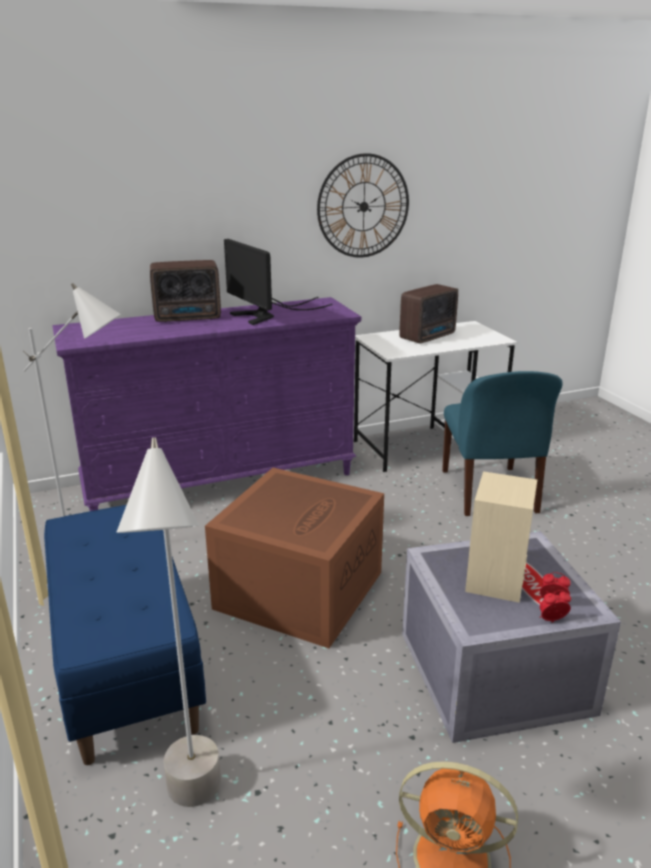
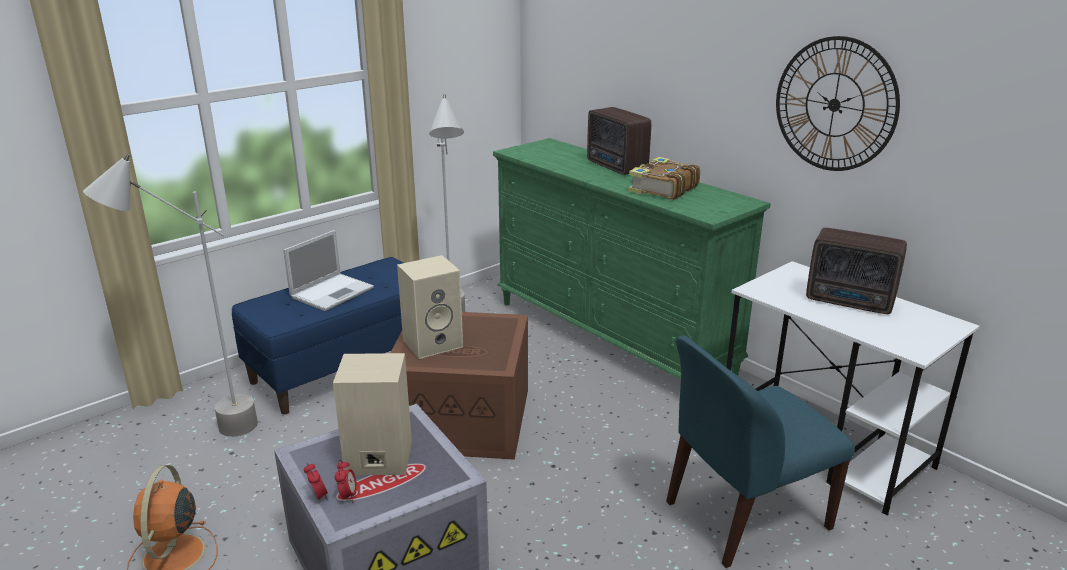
camera: 70 degrees right, 0 degrees up
purple dresser [52,297,361,511] -> green dresser [493,138,771,379]
monitor [224,239,333,325] -> book [628,157,701,200]
none -> laptop [283,230,374,311]
none -> beige speaker [397,255,463,359]

